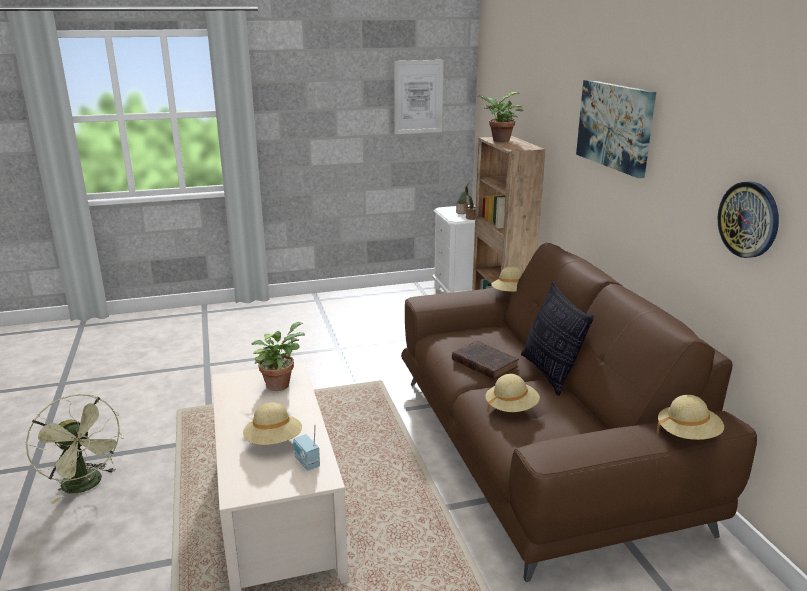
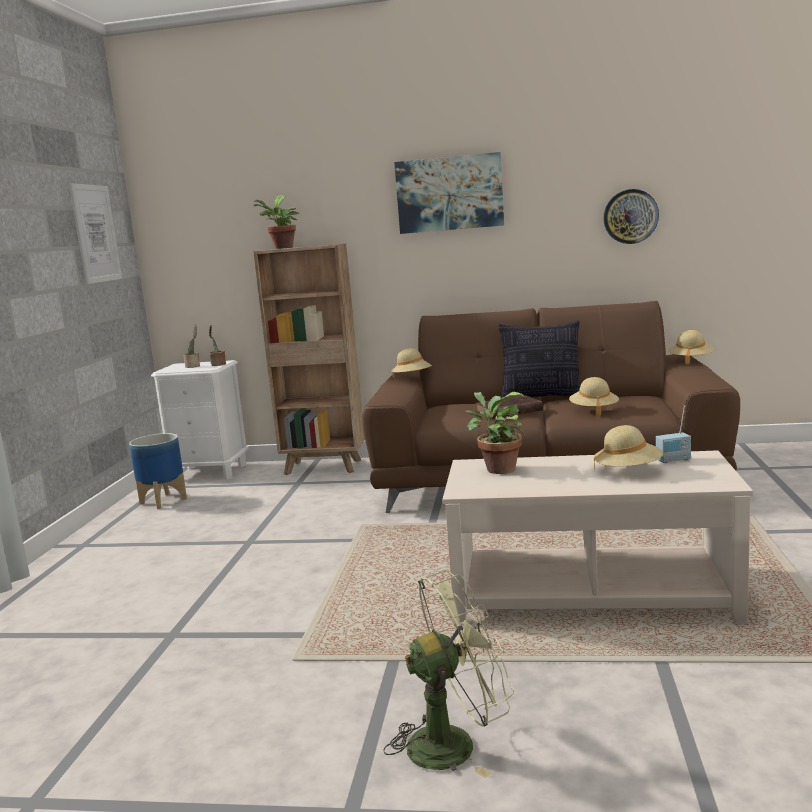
camera: 65 degrees left, 10 degrees down
none -> planter [129,433,187,509]

